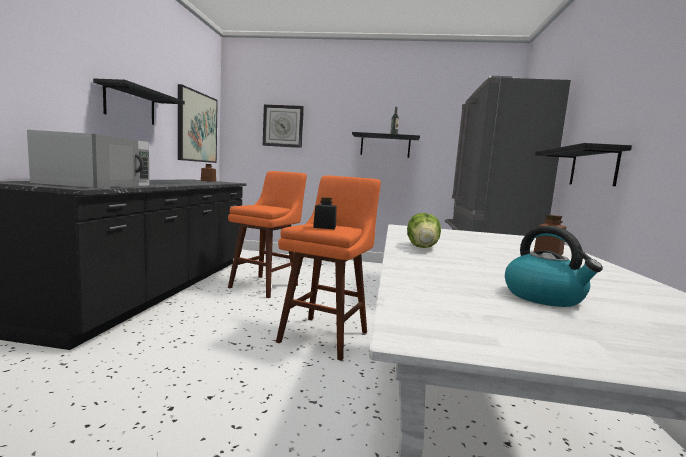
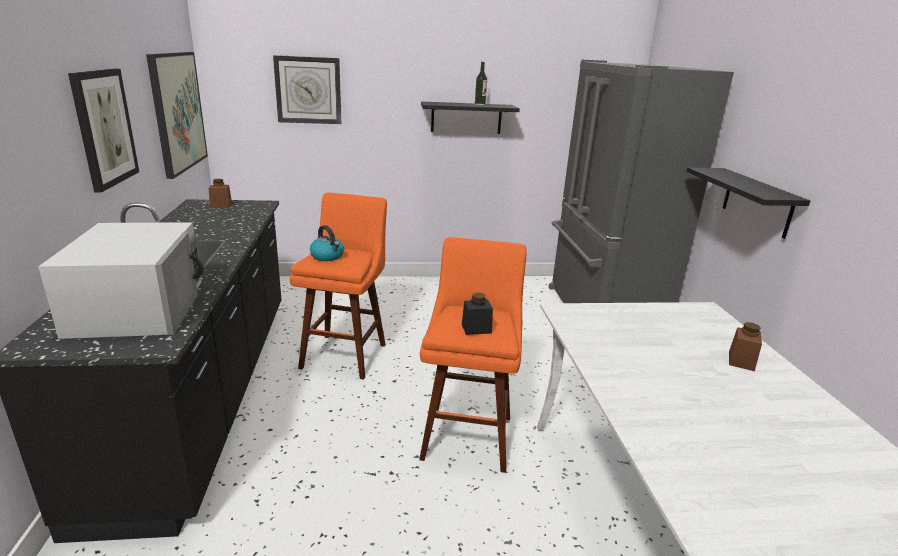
camera: 15 degrees left, 15 degrees up
black shelf [93,78,185,125] -> picture [68,69,139,192]
lettuce [407,213,441,248] -> none
kettle [505,226,603,307] -> kettle moved to [310,225,344,261]

